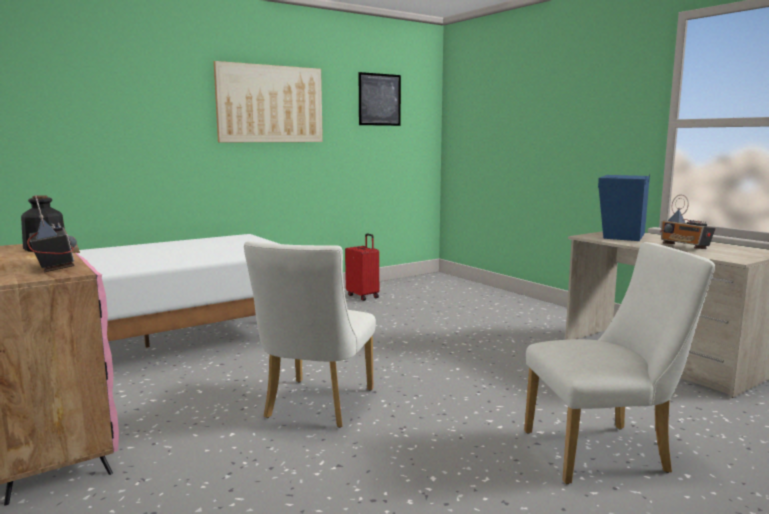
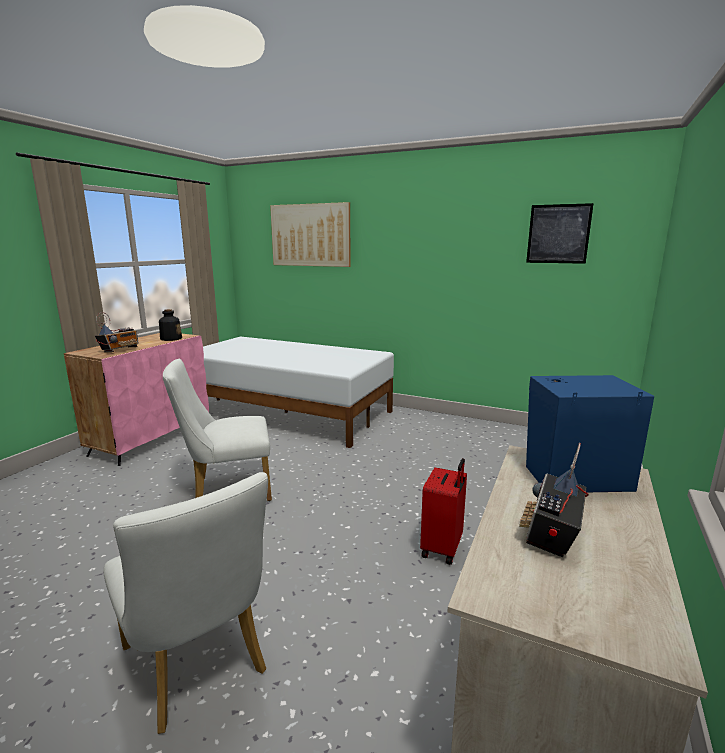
camera: 60 degrees right, 5 degrees up
picture [214,61,323,142] -> picture moved to [270,202,351,267]
red suitcase [345,233,379,301] -> red suitcase moved to [420,458,467,565]

